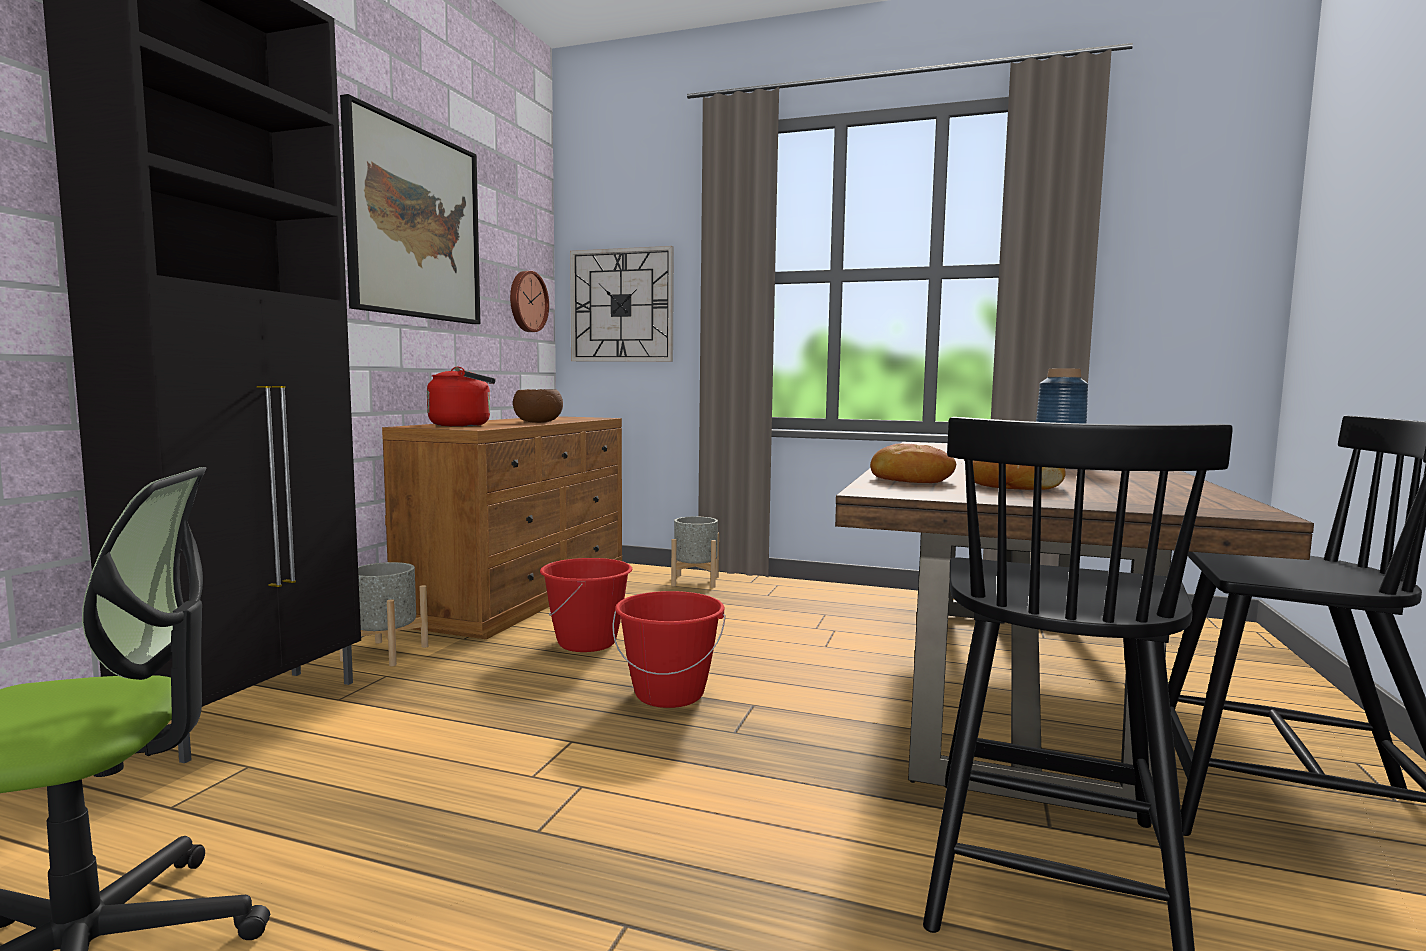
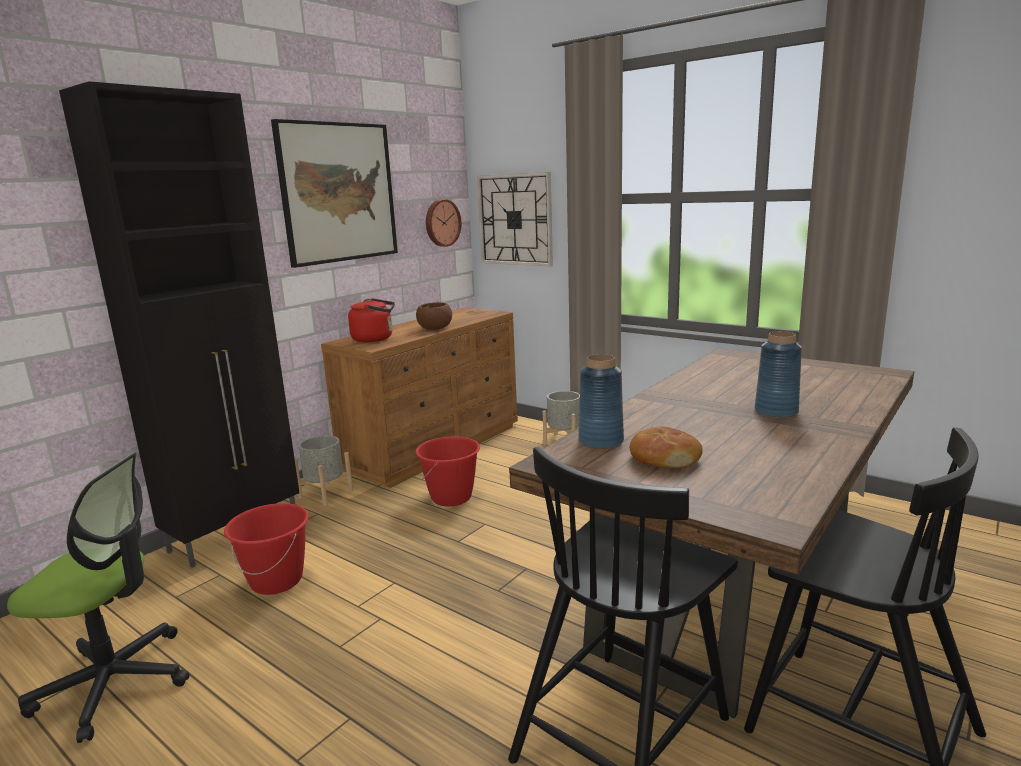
camera: 20 degrees right, 10 degrees up
red bucket [612,591,726,708] -> red bucket moved to [224,503,309,595]
bread [870,444,956,483] -> blue vase [578,354,624,450]

